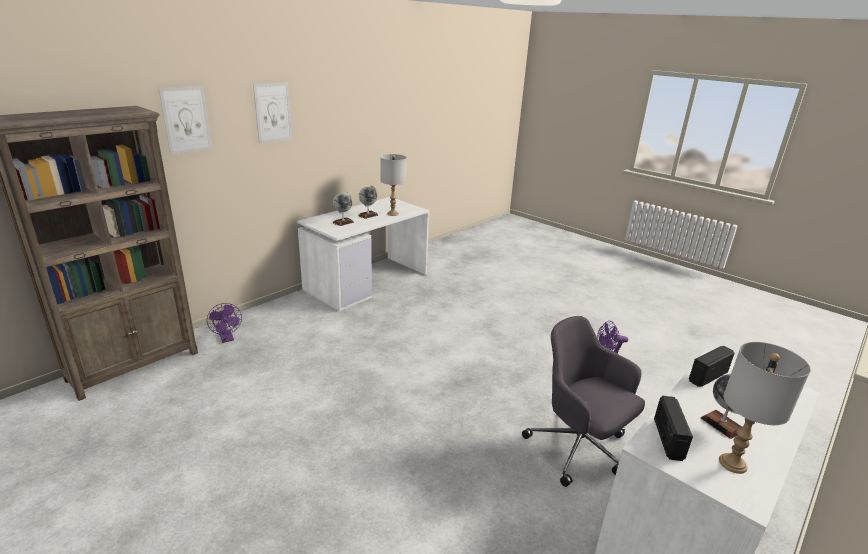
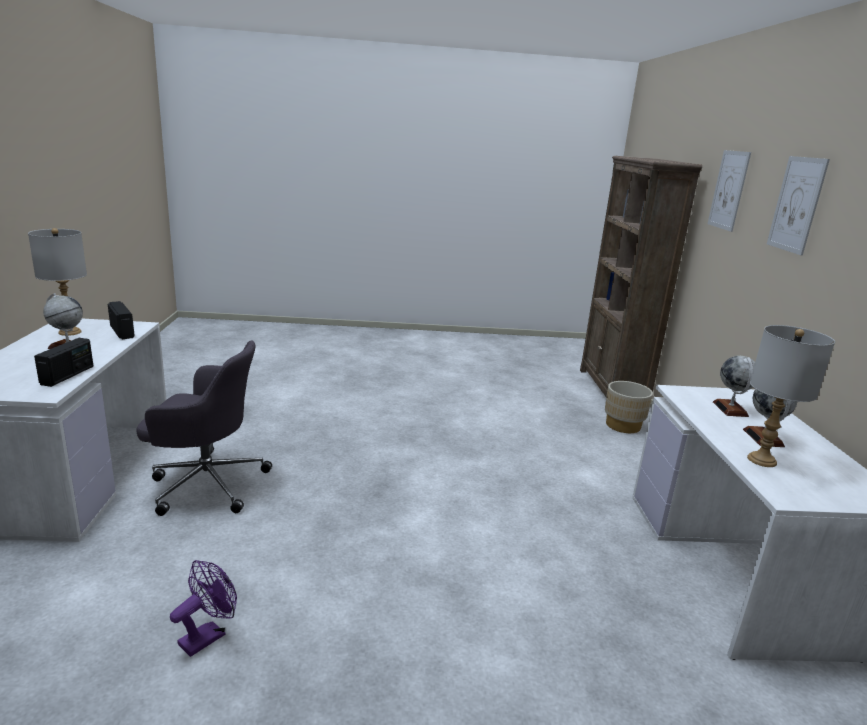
camera: 135 degrees right, 5 degrees down
purple fan [207,303,242,343] -> beige planter [605,381,653,433]

